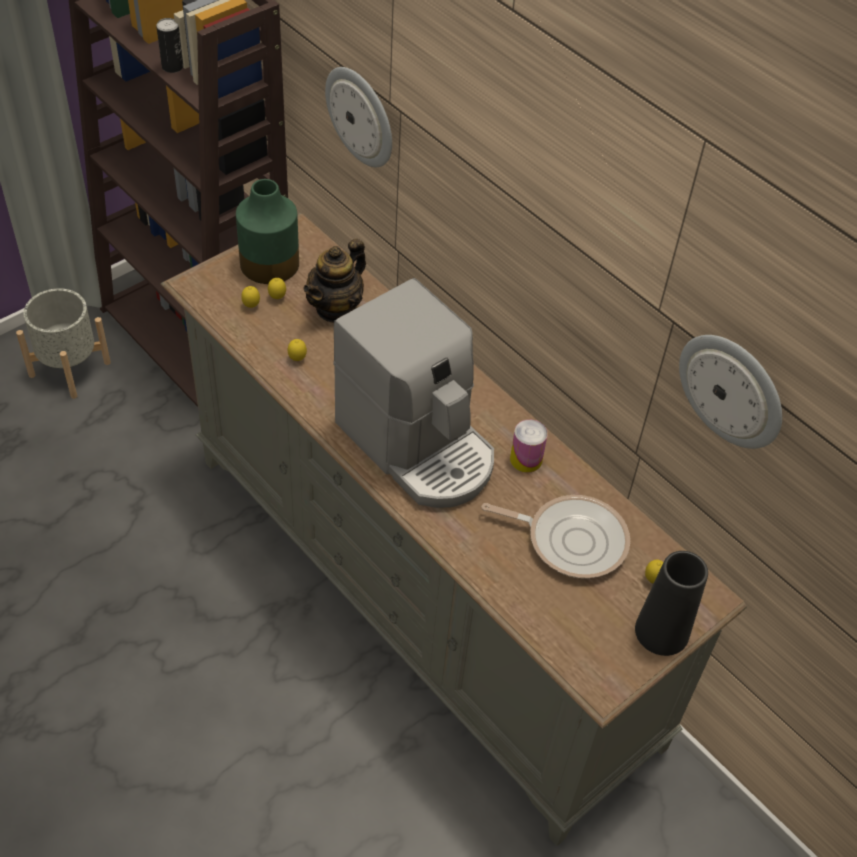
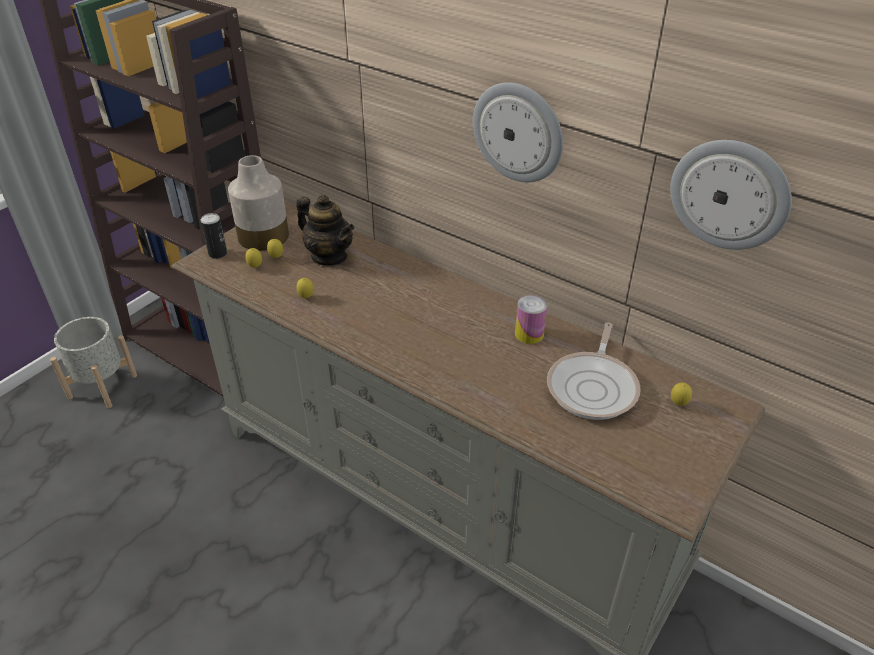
camera: 10 degrees left, 10 degrees down
can [156,18,183,73] -> can moved to [201,213,227,259]
green vase [236,179,299,284] -> beige vase [228,155,289,250]
teapot [303,239,366,323] -> teapot turned 75 degrees counterclockwise [296,195,354,266]
wall clock [325,67,392,167] -> wall clock moved to [473,82,563,182]
coffee machine [333,278,494,508] -> none
frying pan [482,495,630,578] -> frying pan turned 105 degrees clockwise [547,322,641,420]
black vase [635,551,708,656] -> none

